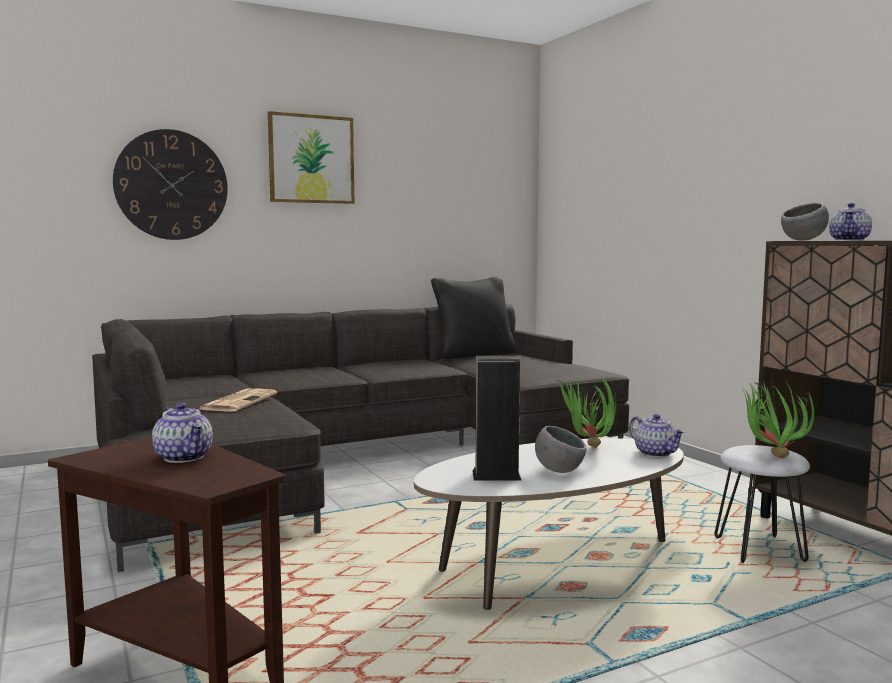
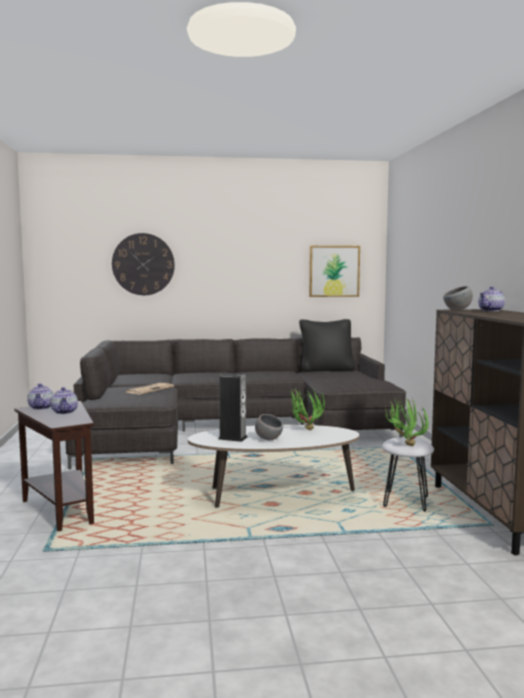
camera: 20 degrees right, 0 degrees up
picture [268,111,355,204] -> picture moved to [309,246,360,297]
teapot [629,414,685,457] -> teapot moved to [27,383,54,410]

